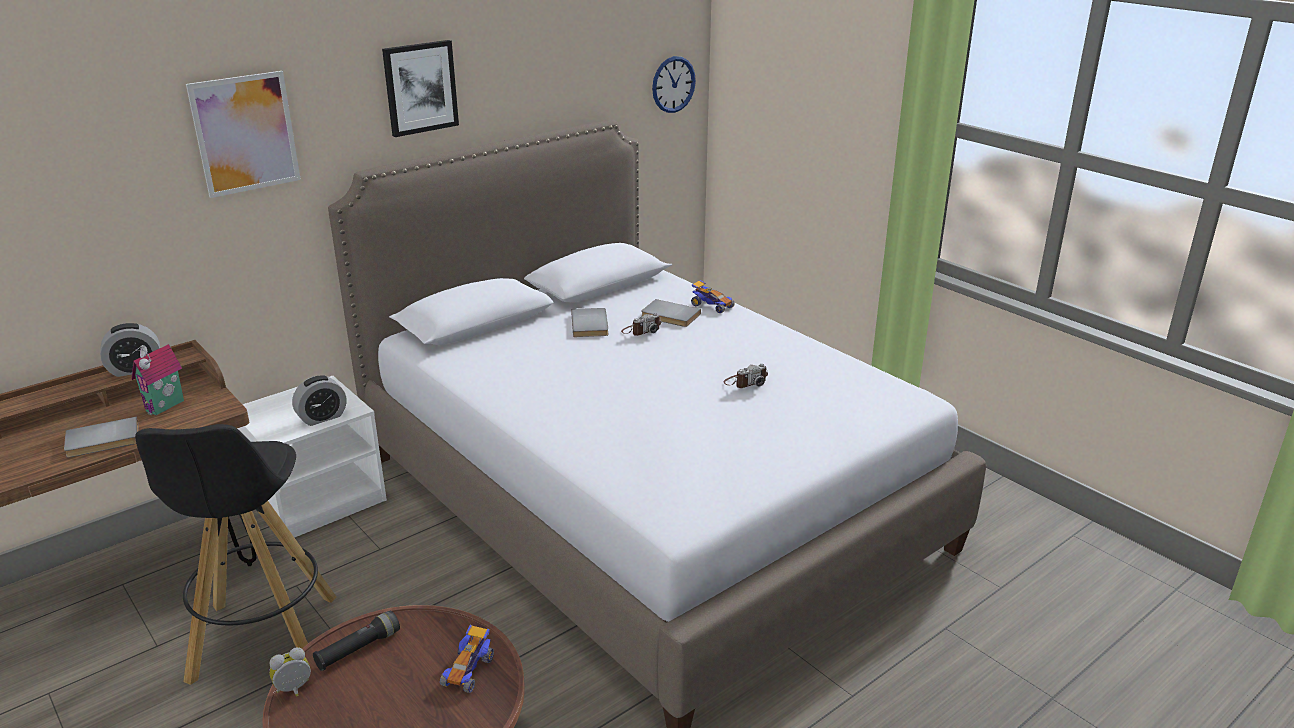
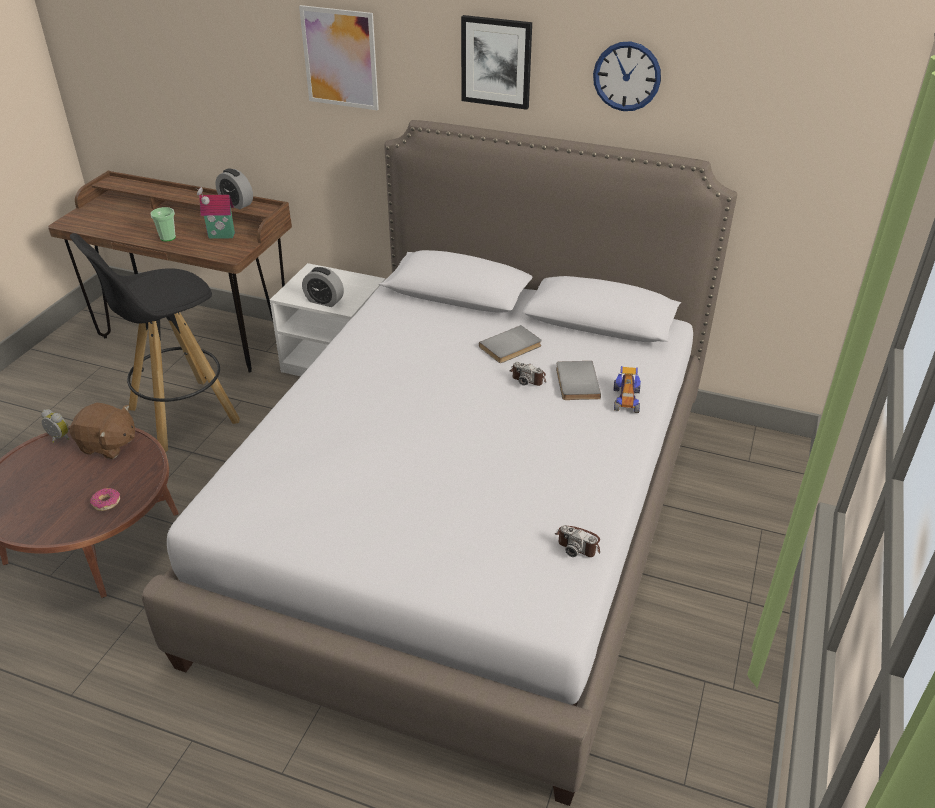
camera: 60 degrees right, 10 degrees up
grey book [64,417,139,458] -> cup [150,207,176,241]
black flashlight [313,611,400,671] -> brown plush toy [70,403,135,459]
toy car [440,625,494,693] -> donut [90,488,120,511]
wall clock [652,56,696,113] -> wall clock moved to [593,41,661,111]
camera [724,364,768,388] -> camera moved to [555,525,600,557]

